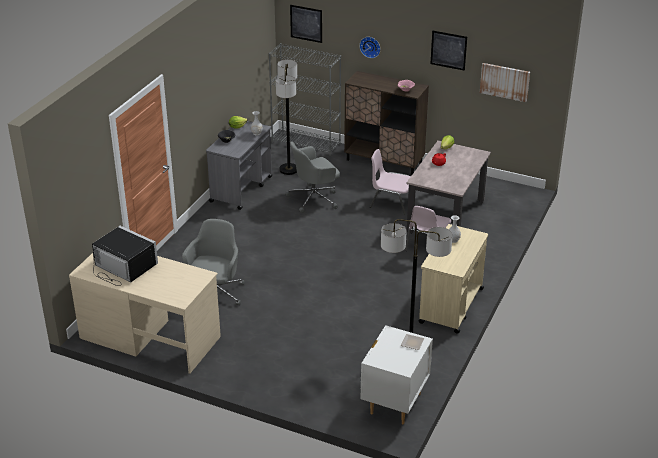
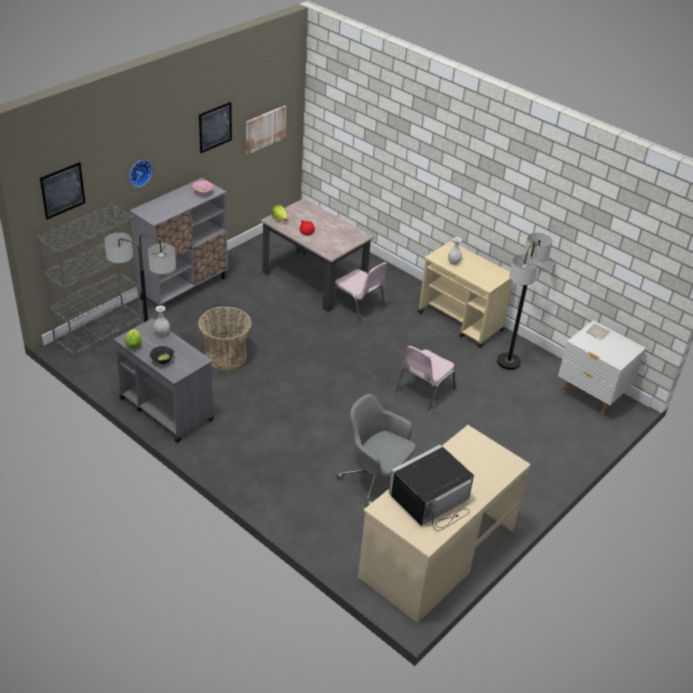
camera: 75 degrees left, 5 degrees up
grey office chair [285,142,340,213] -> basket [198,306,252,371]
brown cabinet [344,71,429,176] -> grey cabinet [129,178,228,306]
pink chair [370,149,411,215] -> pink chair moved to [395,346,456,410]

